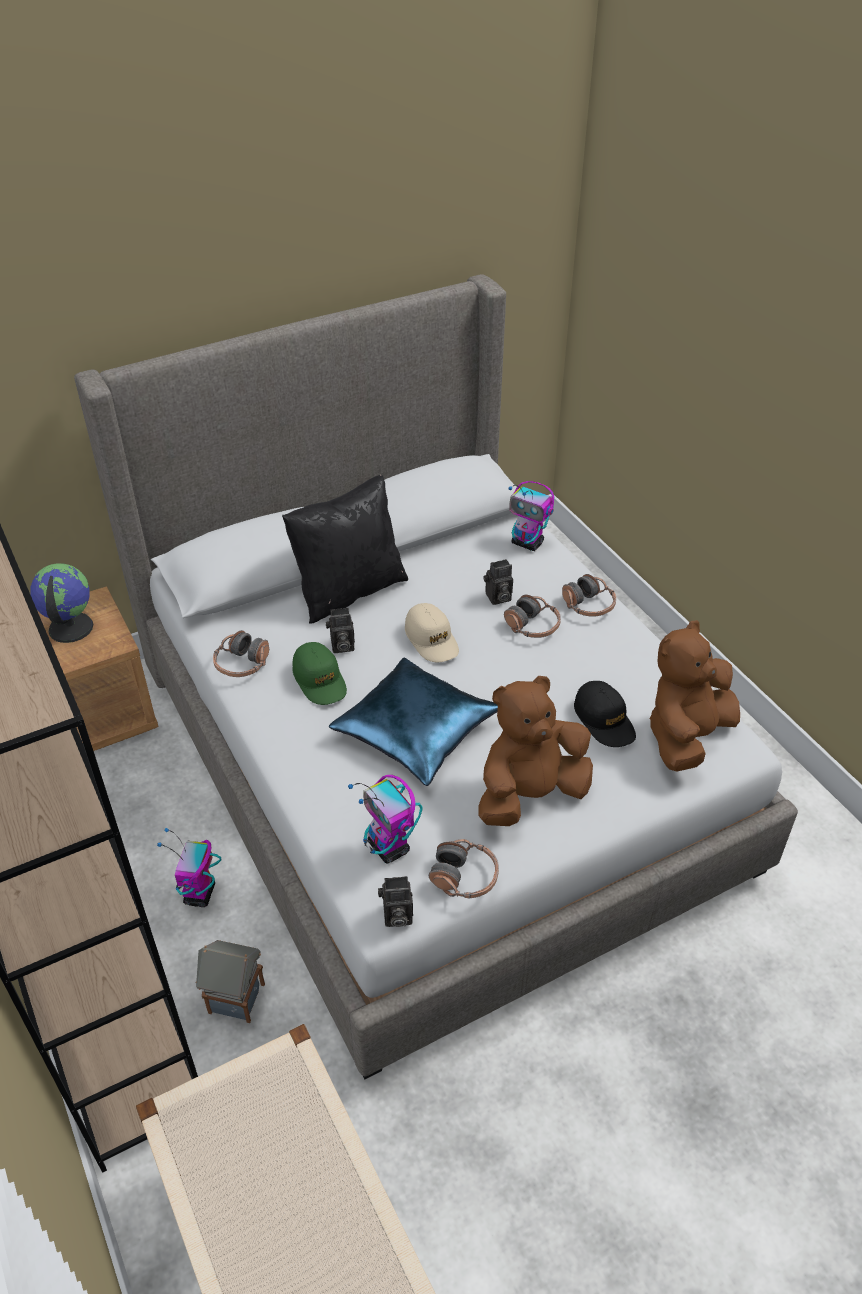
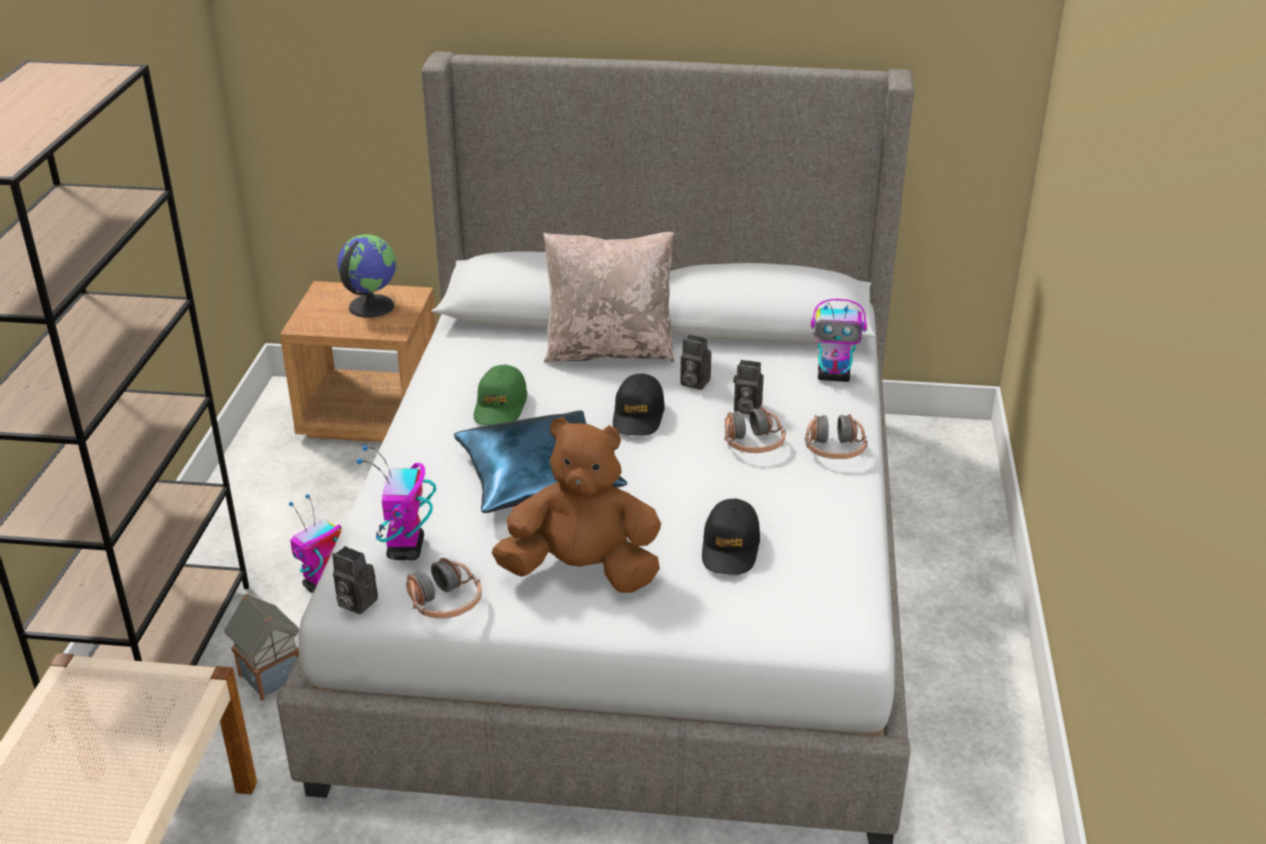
camera: 35 degrees right, 10 degrees down
headphones [213,630,269,677] -> none
black pillow [282,475,408,624] -> beige pillow [543,232,675,362]
camera [326,608,355,653] -> camera moved to [680,334,711,390]
beige cap [405,603,459,662] -> black cap [613,373,665,436]
toy robot [509,481,554,551] -> toy robot turned 60 degrees counterclockwise [811,299,867,382]
brown plush toy [650,620,740,772] -> none

